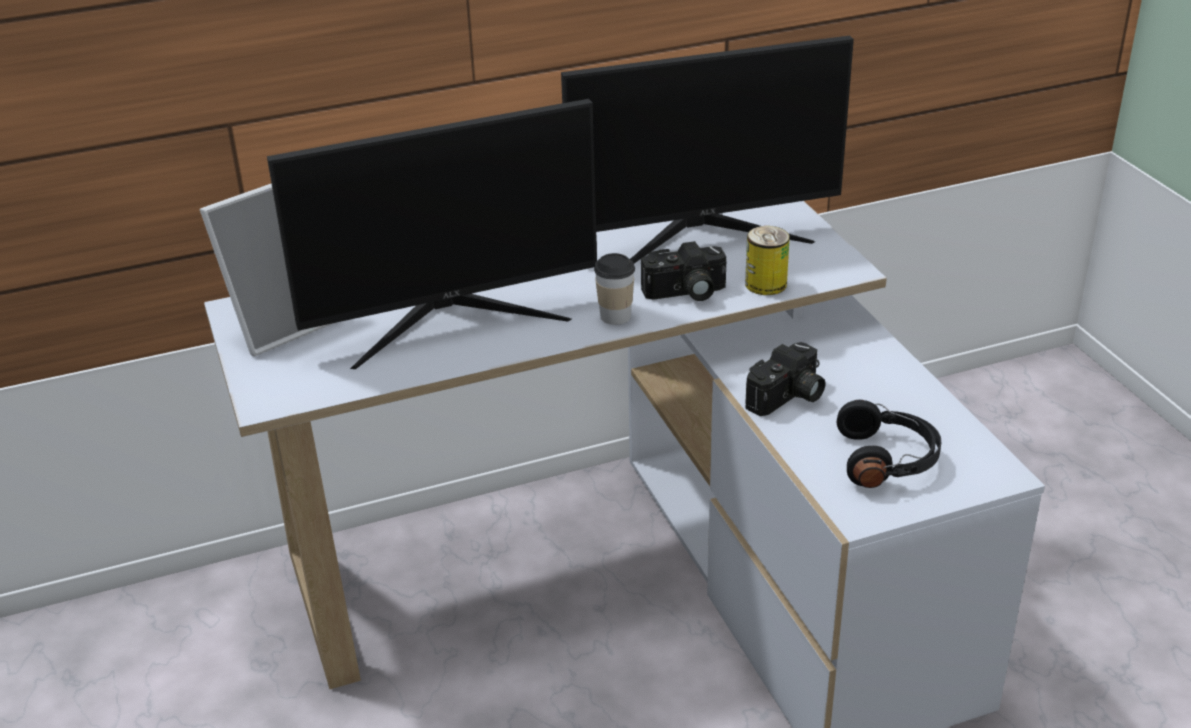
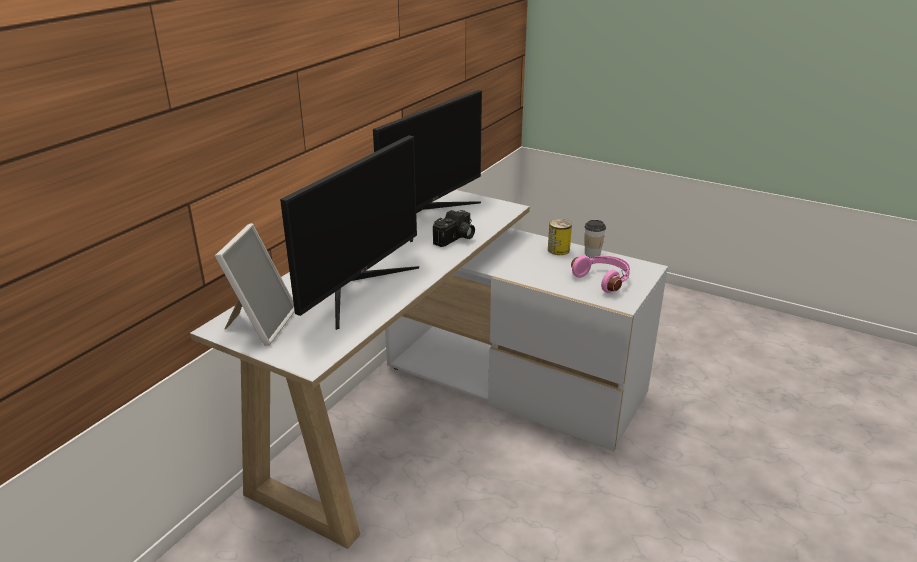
camera: 40 degrees left, 5 degrees down
cup [594,253,635,325] -> cup moved to [584,220,606,257]
can [745,226,790,295] -> can moved to [548,219,572,255]
camera [745,342,826,416] -> none
black headphones [837,400,941,488] -> pink headphones [571,255,630,293]

